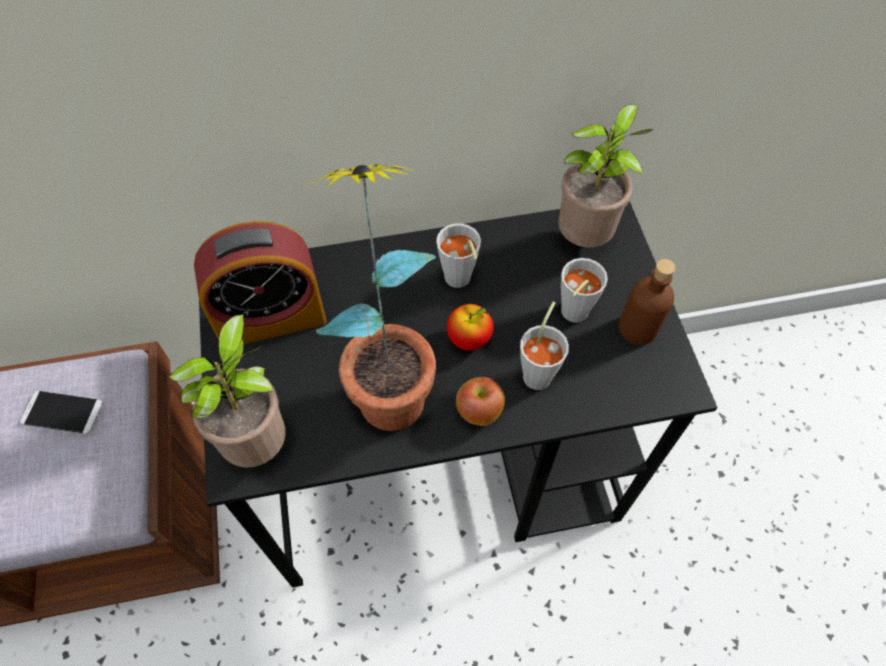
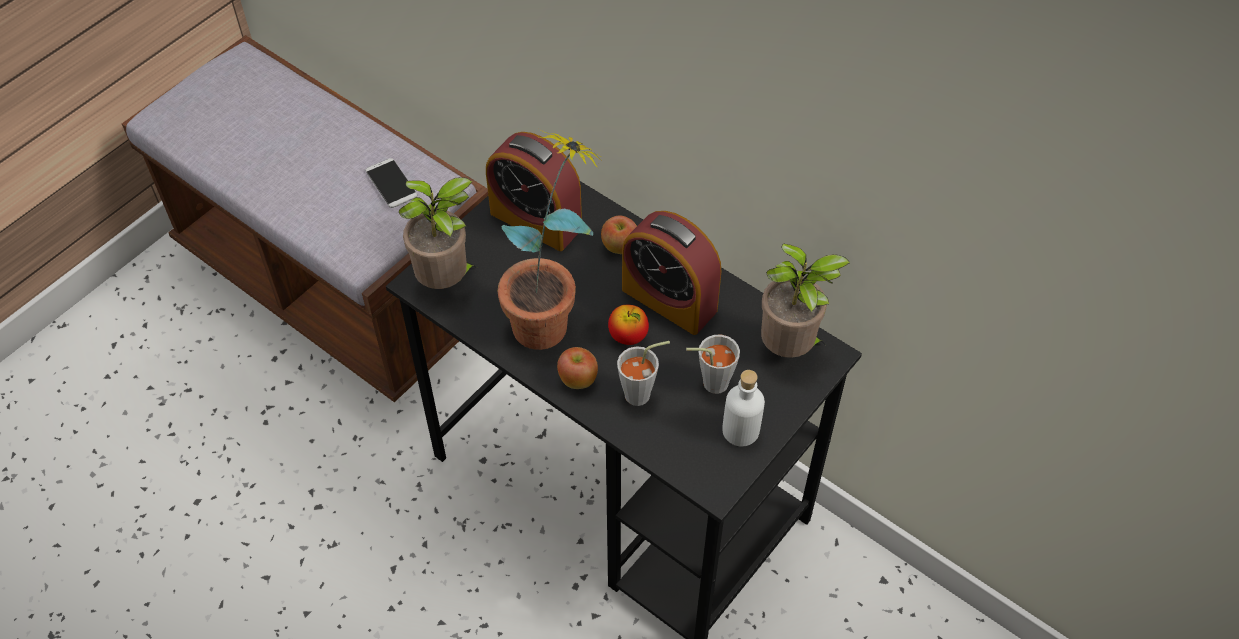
camera: 50 degrees right, 5 degrees down
grey cup [436,223,481,288] -> alarm clock [622,211,721,335]
brown bottle [619,259,676,345] -> white bottle [722,370,765,446]
none -> apple [601,216,637,254]

